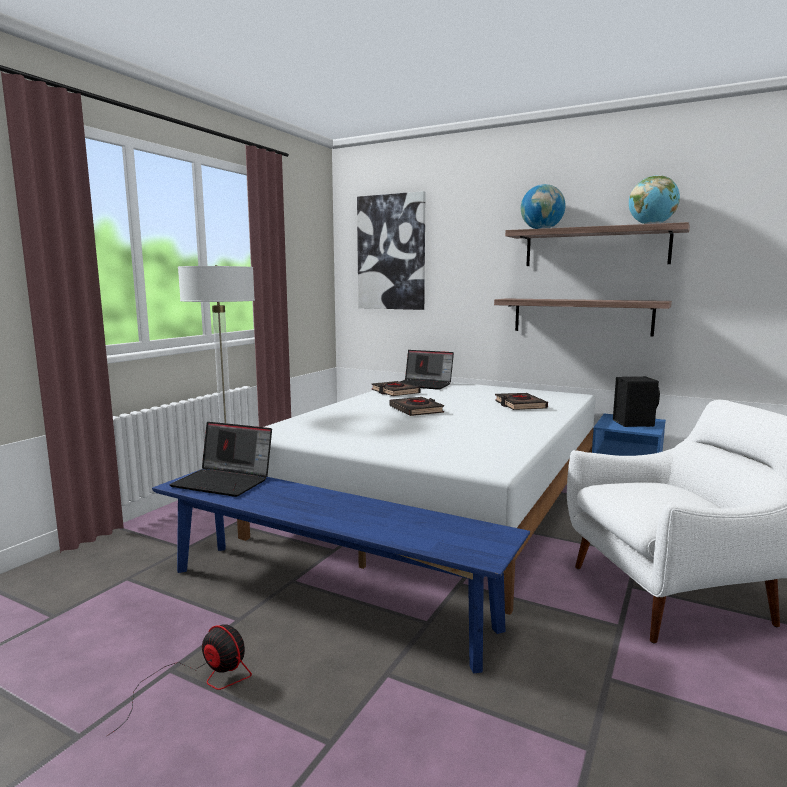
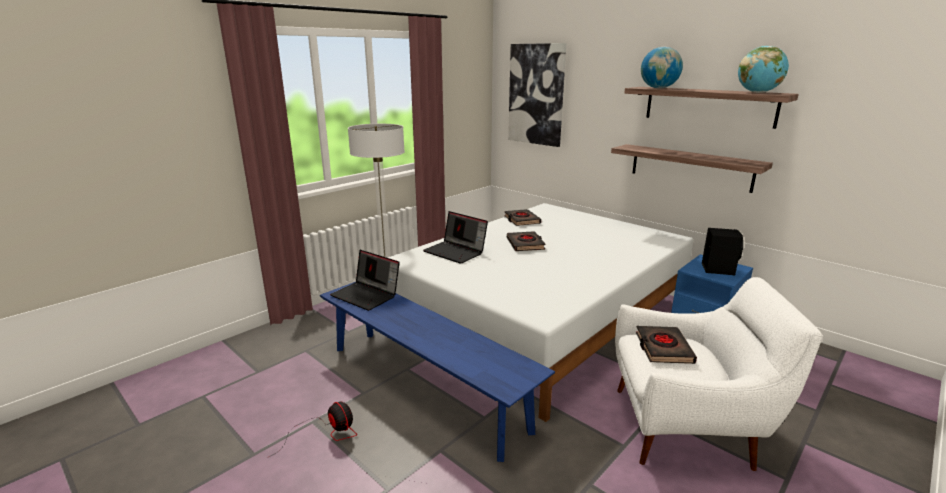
camera: 15 degrees right, 10 degrees up
laptop [400,350,454,390] -> laptop moved to [423,211,488,264]
black book [495,393,548,410] -> black book moved to [636,326,697,364]

